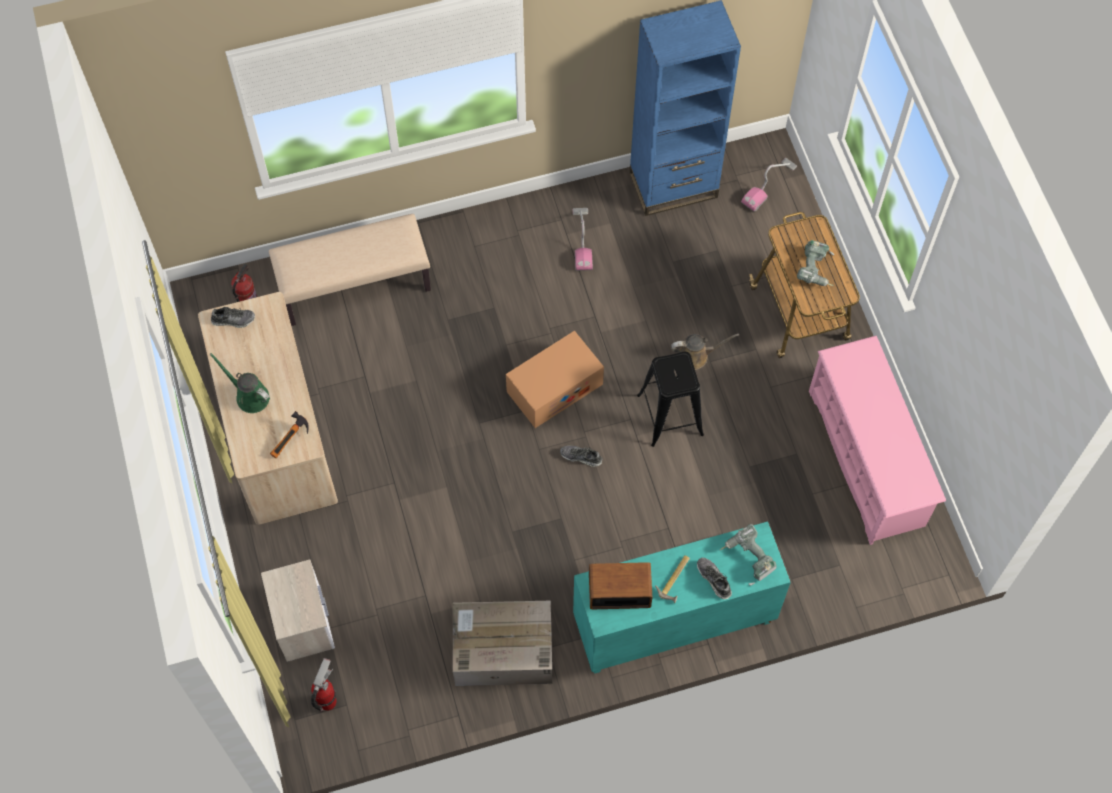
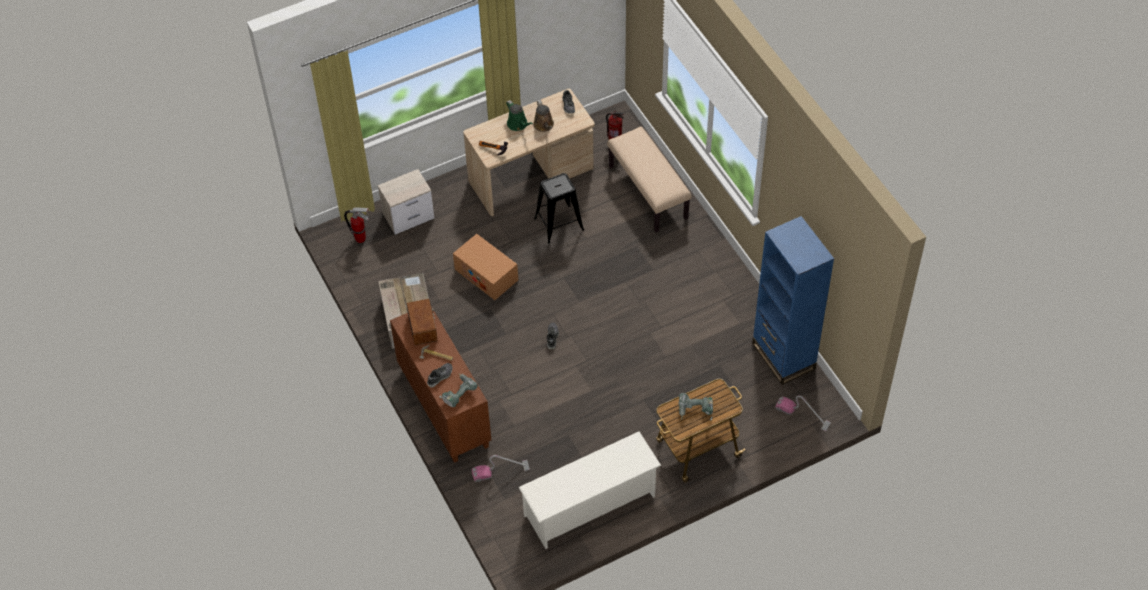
camera: 80 degrees right, 10 degrees down
green watering can [209,353,270,413] -> green watering can turned 120 degrees clockwise [506,100,533,131]
cardboard box [506,331,604,428] -> cardboard box moved to [453,234,518,300]
vacuum cleaner [573,208,593,271] -> vacuum cleaner moved to [472,455,530,482]
turquoise cabinet [573,521,791,674] -> brown cabinet [390,306,491,463]
black stool [637,352,704,447] -> black stool moved to [534,173,584,243]
brown watering can [671,334,739,370] -> brown watering can moved to [533,100,554,132]
pink shoe rack [809,336,946,545] -> white shoe rack [519,431,661,549]

